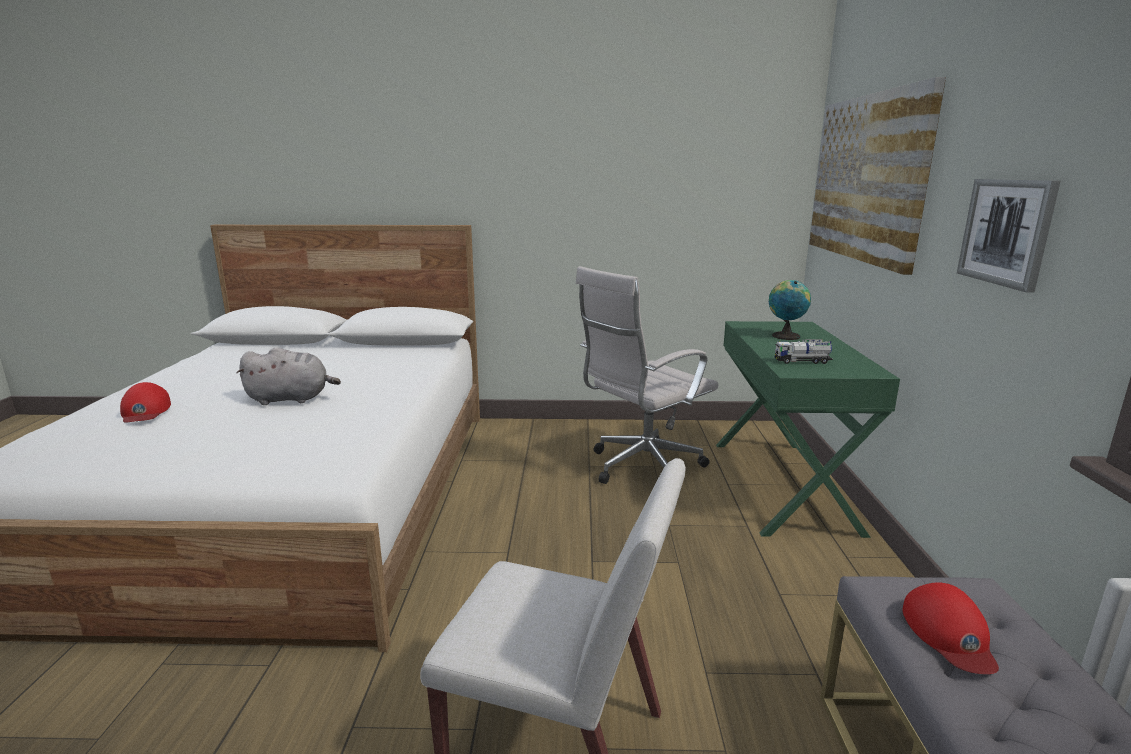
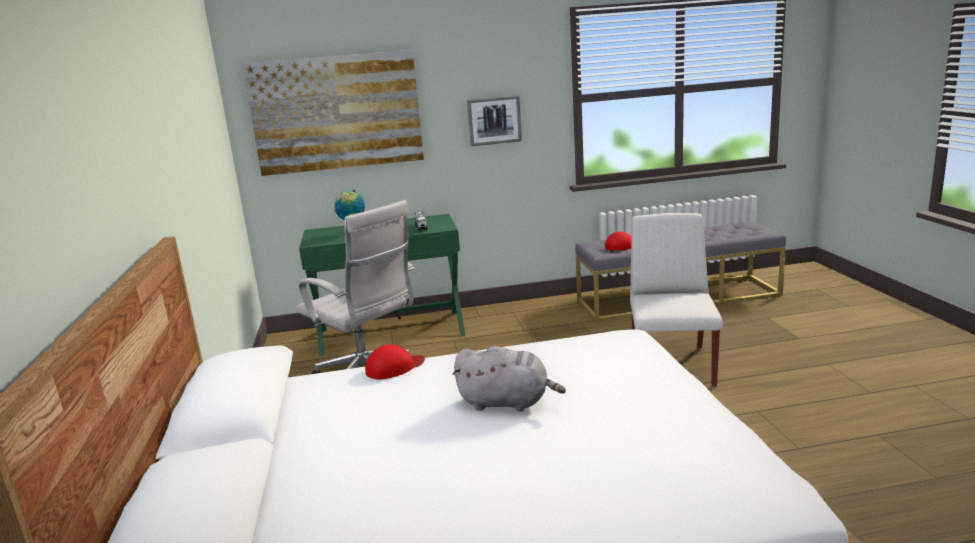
camera: 100 degrees left, 0 degrees up
red cap [120,382,171,422] -> red cap moved to [365,344,425,379]
grey plush toy [236,348,341,405] -> grey plush toy turned 120 degrees clockwise [452,346,566,412]

